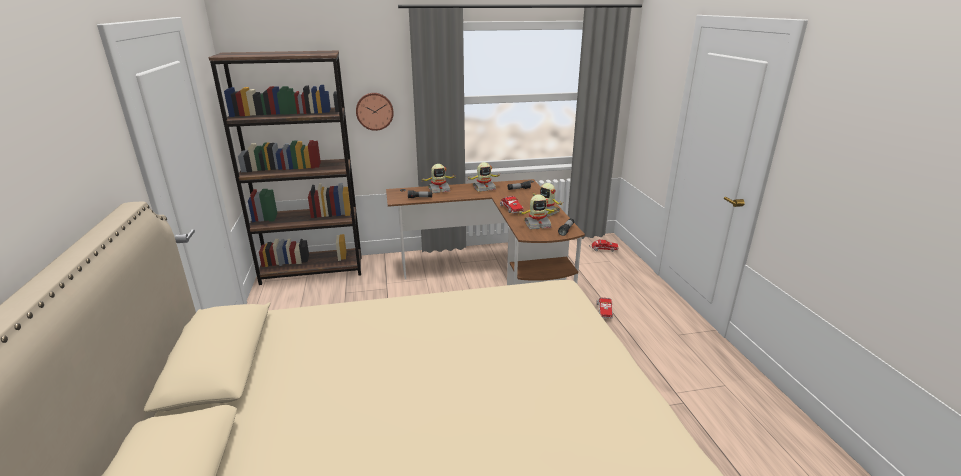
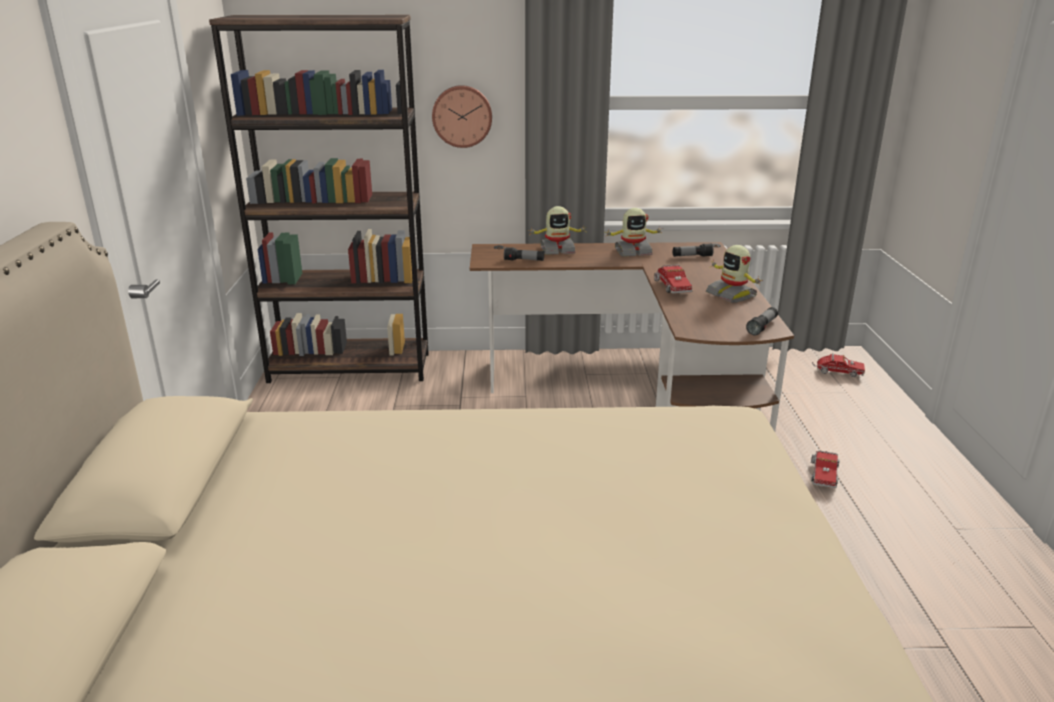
camera: 10 degrees right, 0 degrees up
toy robot [518,194,558,229] -> none

